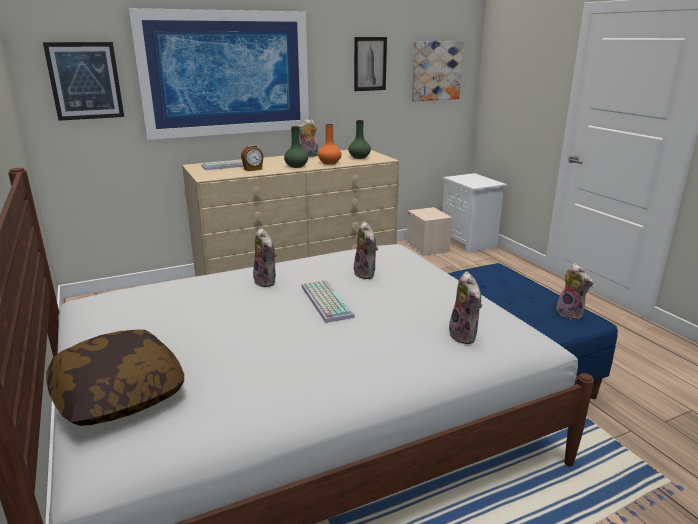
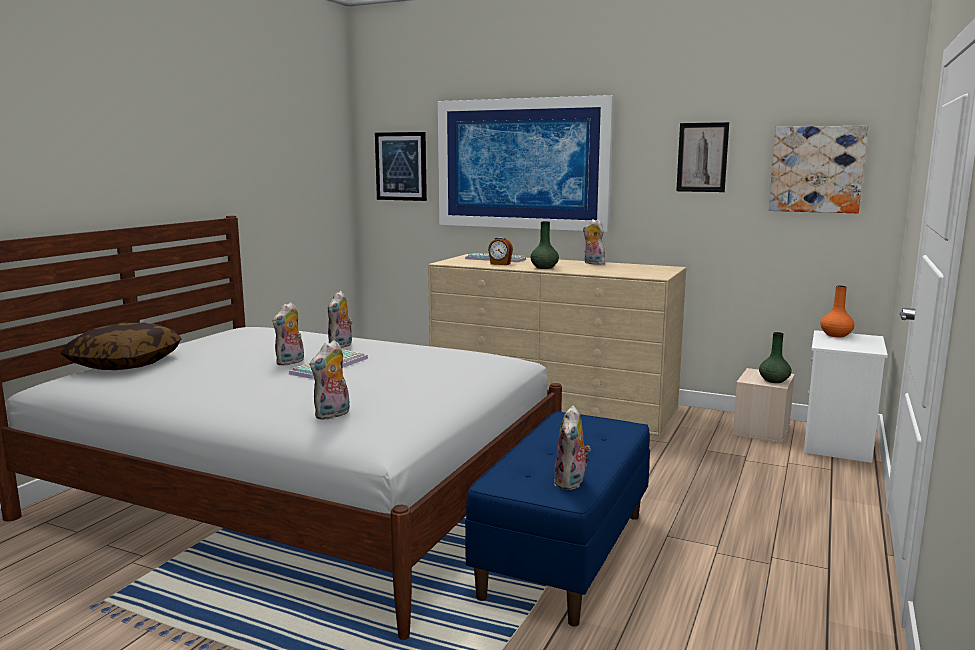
camera: 50 degrees right, 10 degrees down
orange vase [318,124,342,165] -> orange vase moved to [821,285,855,337]
green vase [348,120,371,159] -> green vase moved to [759,332,791,383]
plush toy [354,221,378,279] -> plush toy moved to [272,302,304,366]

